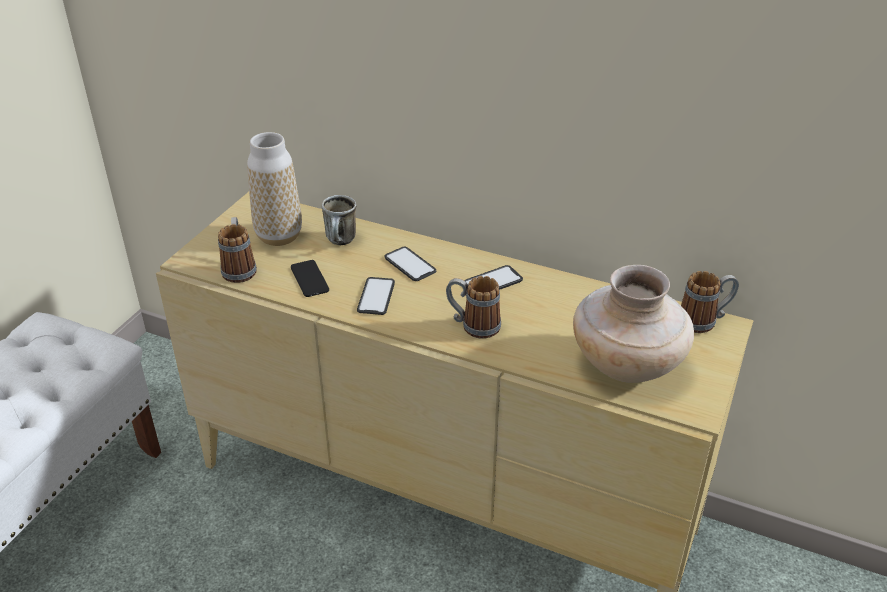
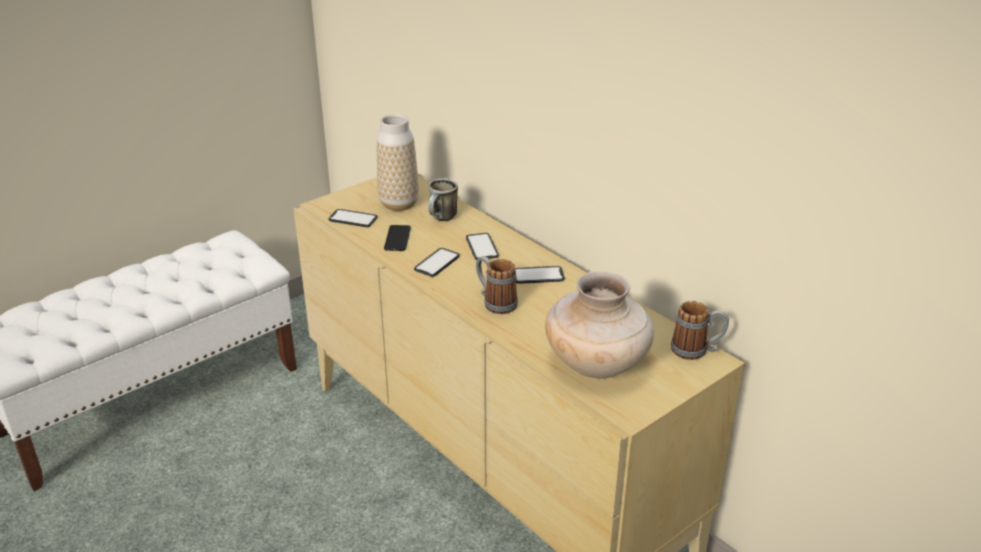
camera: 25 degrees right, 5 degrees down
mug [218,217,257,283] -> phone [328,209,378,227]

